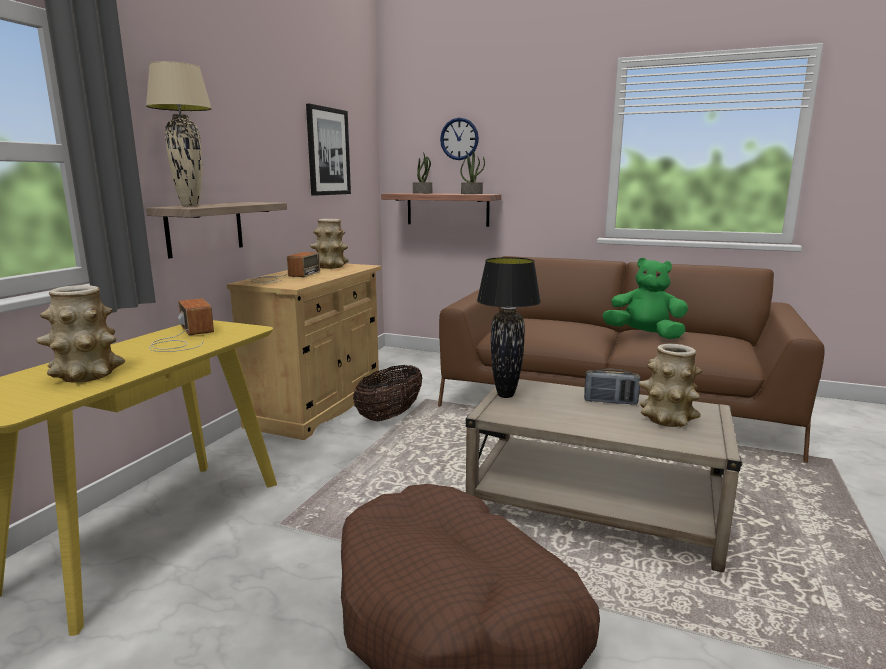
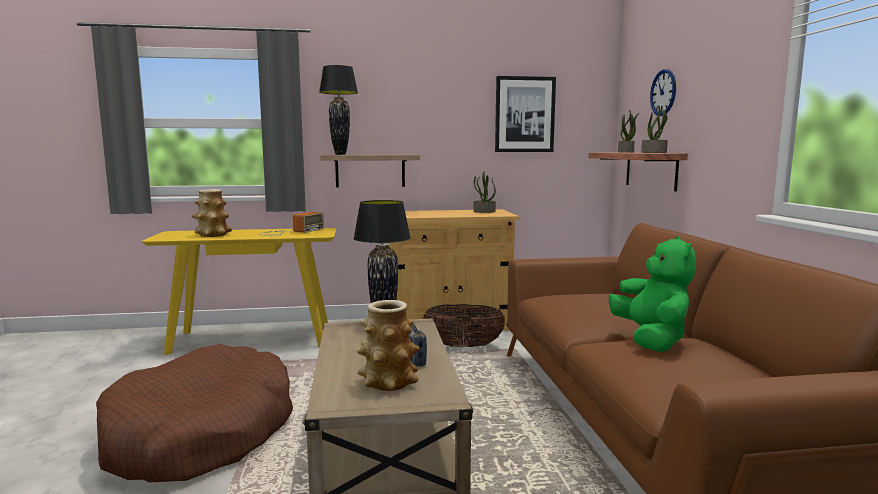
camera: 60 degrees right, 5 degrees down
beige table lamp [146,61,212,207] -> black table lamp [319,65,358,155]
radio [250,252,320,283] -> none
vase [310,219,349,269] -> potted plant [474,172,496,213]

